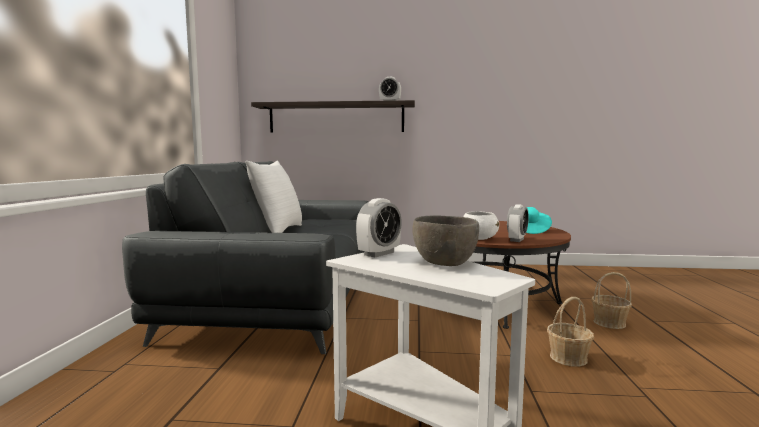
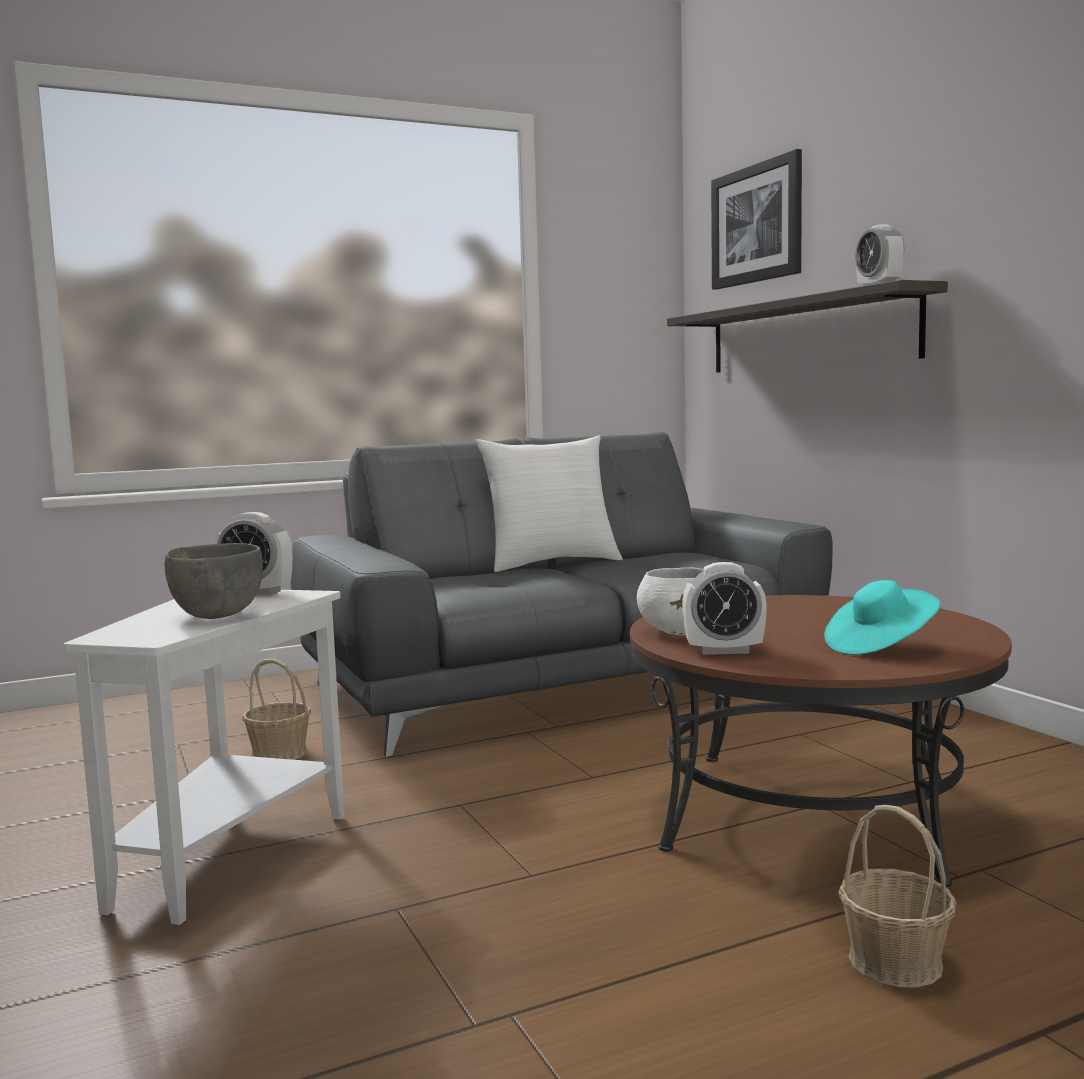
camera: 60 degrees right, 0 degrees up
basket [547,297,594,367] -> basket moved to [242,659,311,760]
none -> picture [711,149,802,290]

